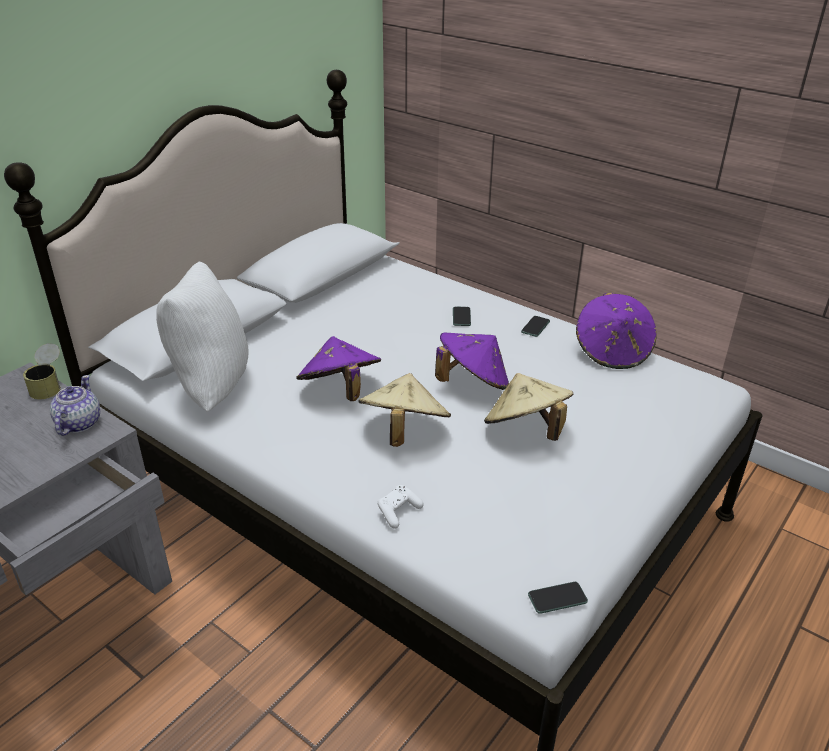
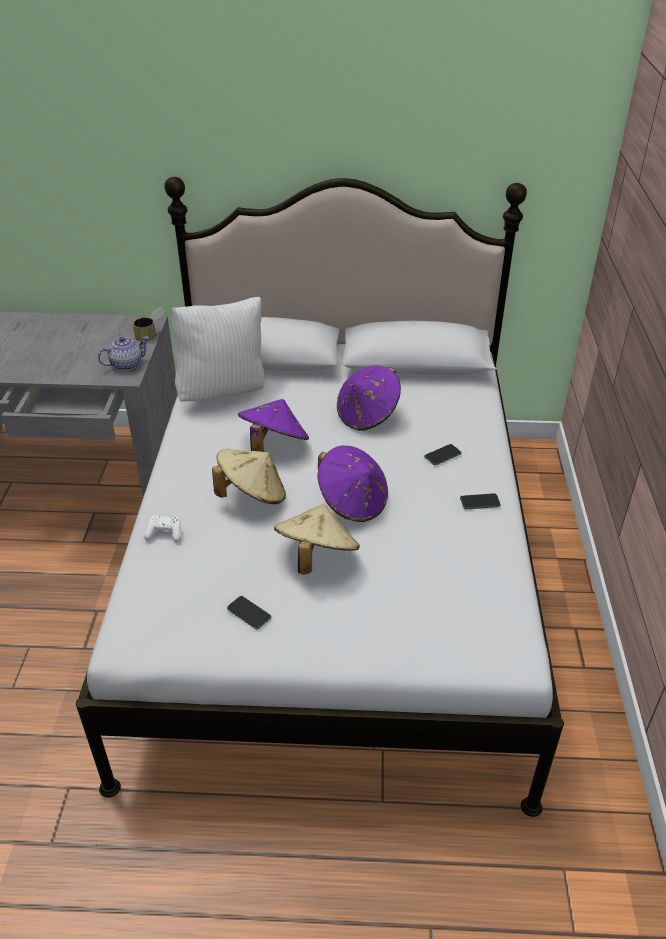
camera: 55 degrees right, 5 degrees up
phone [528,582,588,614] -> phone moved to [227,596,271,629]
purple hat [576,293,657,369] -> purple hat moved to [337,365,401,431]

